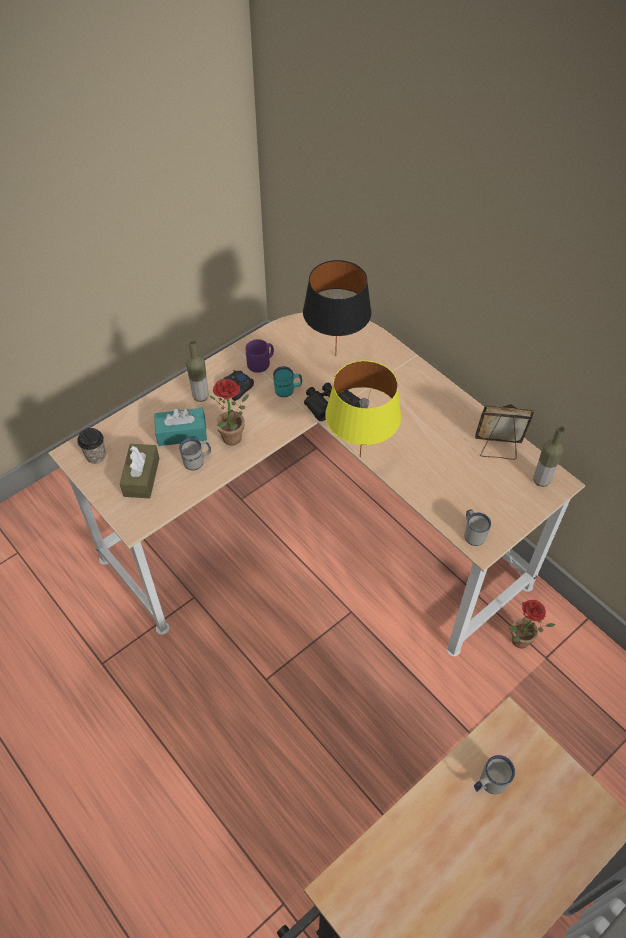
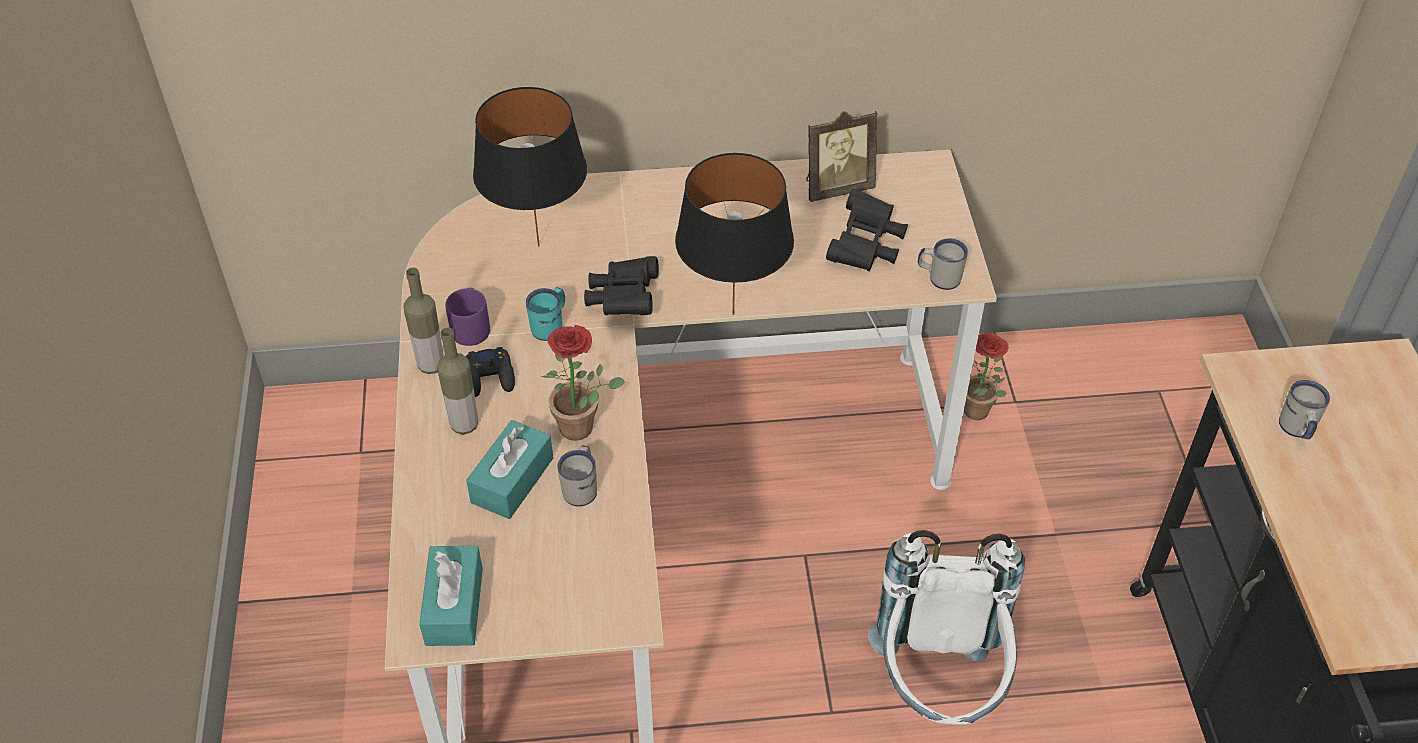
camera: 55 degrees left, 5 degrees down
cup [77,428,106,464] -> turquoise tissue box [419,546,483,646]
brown tissue box [120,444,159,498] -> none
yellow table lamp [325,361,401,457] -> black table lamp [675,153,794,315]
picture frame [475,404,534,460] -> picture frame turned 150 degrees counterclockwise [806,111,877,202]
bottle [533,426,565,487] -> bottle moved to [404,267,444,374]
none -> black binoculars [826,189,908,271]
none -> white backpack [868,530,1025,725]

